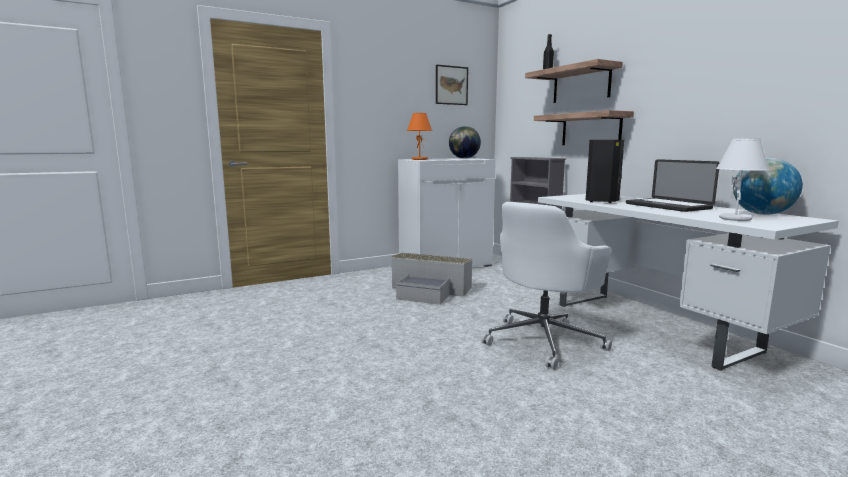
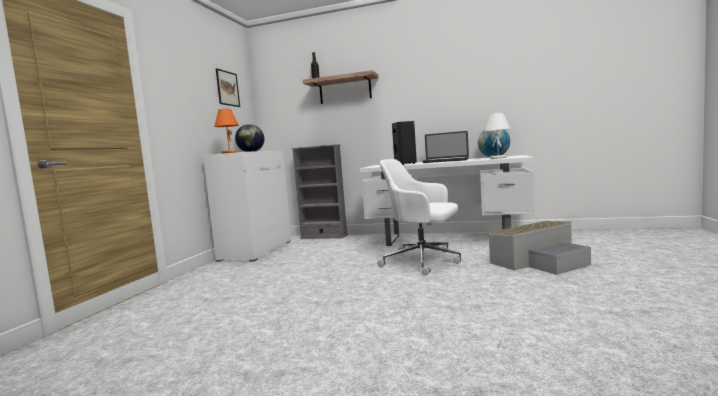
camera: 45 degrees left, 5 degrees down
grey storage box [391,253,472,305] -> grey storage box moved to [488,221,591,275]
white office chair [481,202,612,369] -> white office chair turned 120 degrees clockwise [377,159,461,275]
shelf [534,110,634,145] -> none

